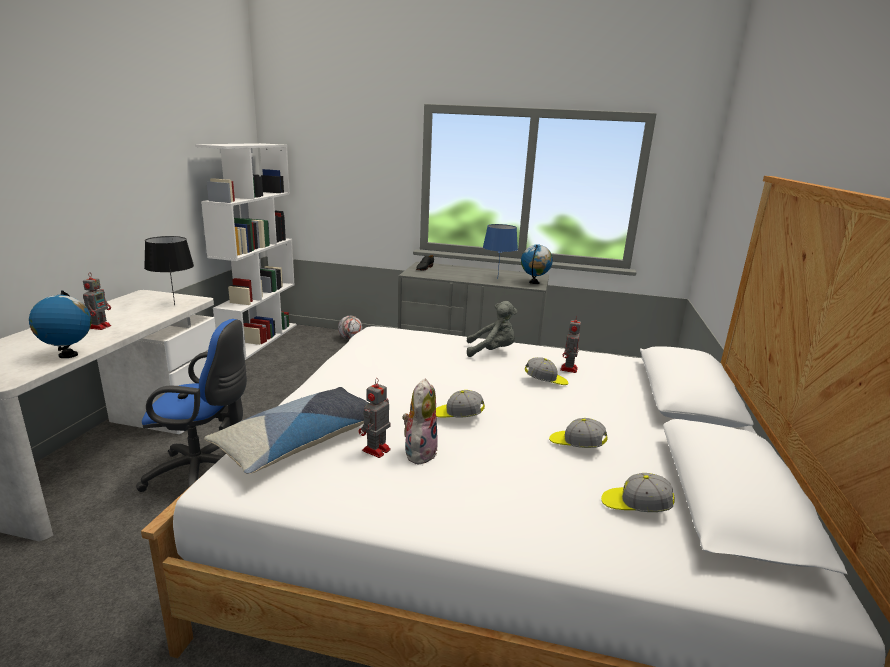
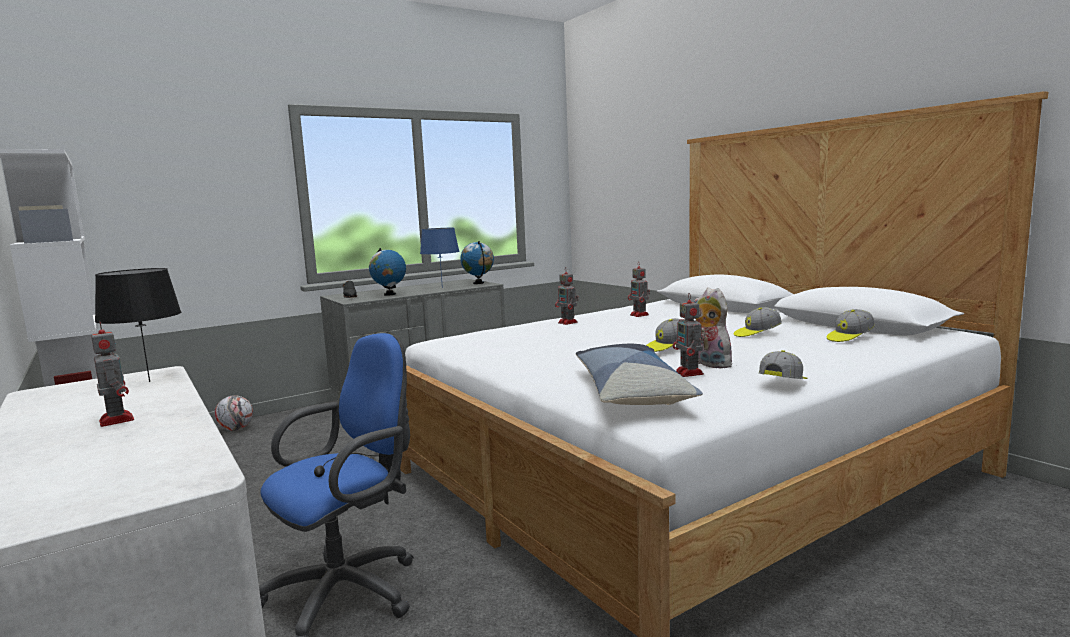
camera: 45 degrees left, 10 degrees down
globe [29,291,92,358] -> globe moved to [369,248,406,296]
grey plush toy [467,301,517,357] -> toy robot [555,267,578,325]
cap [525,357,568,385] -> cap moved to [759,350,807,379]

